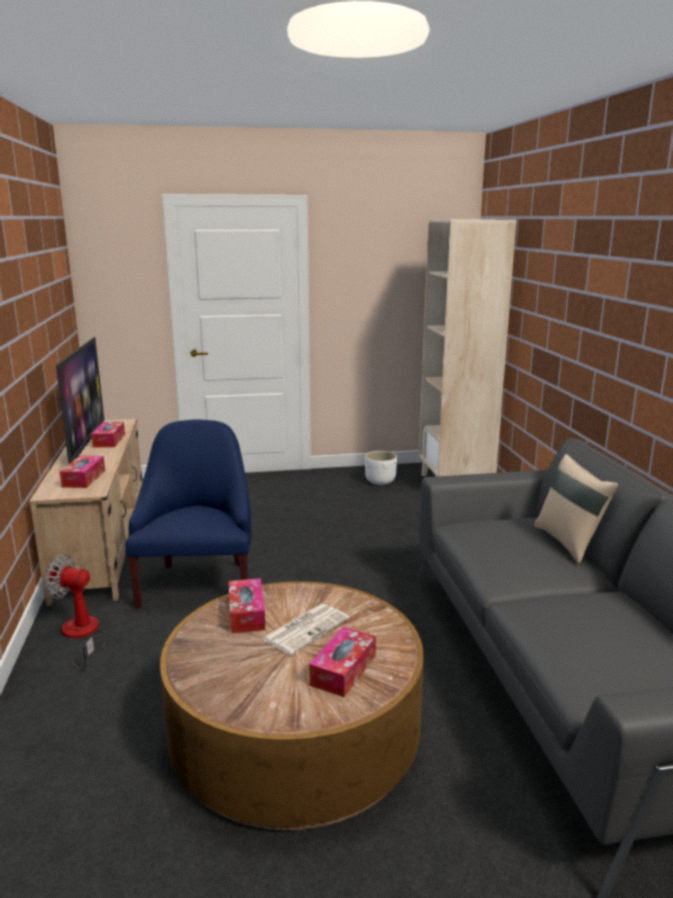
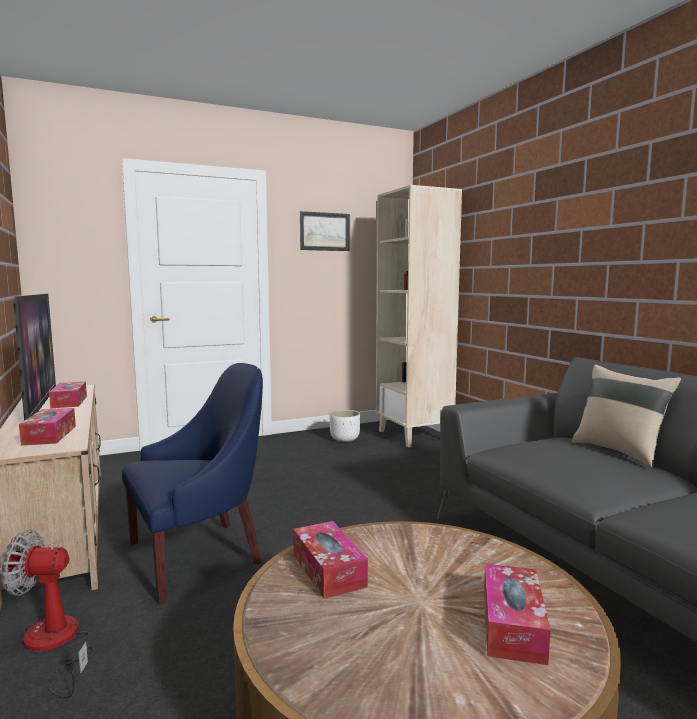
camera: 15 degrees left, 10 degrees down
blue armchair [125,419,252,608] -> blue armchair turned 75 degrees clockwise [122,363,263,605]
newspaper [262,604,349,655] -> none
none -> picture [300,211,350,251]

